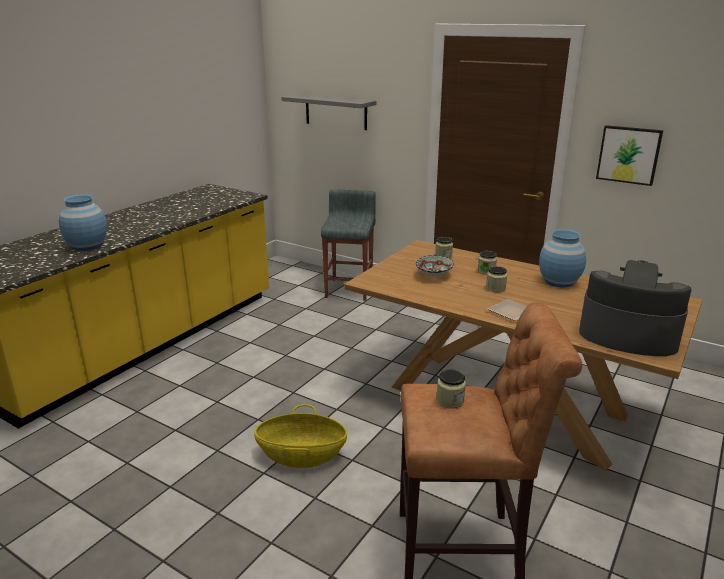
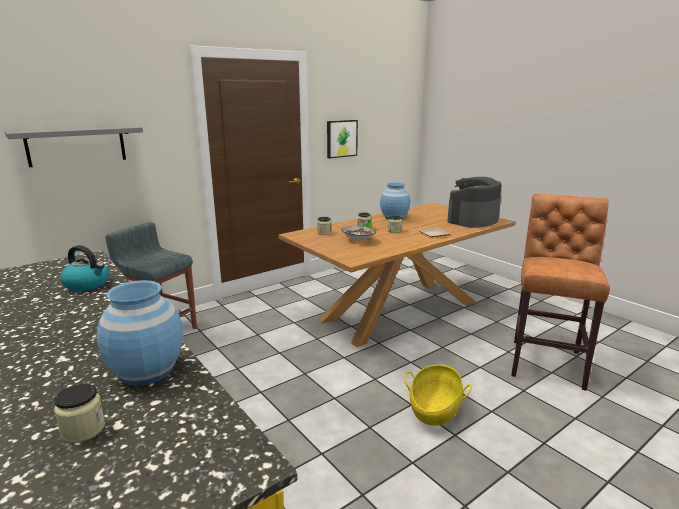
camera: 70 degrees left, 5 degrees down
jar [436,369,466,409] -> jar moved to [54,384,105,443]
none -> kettle [60,245,109,291]

